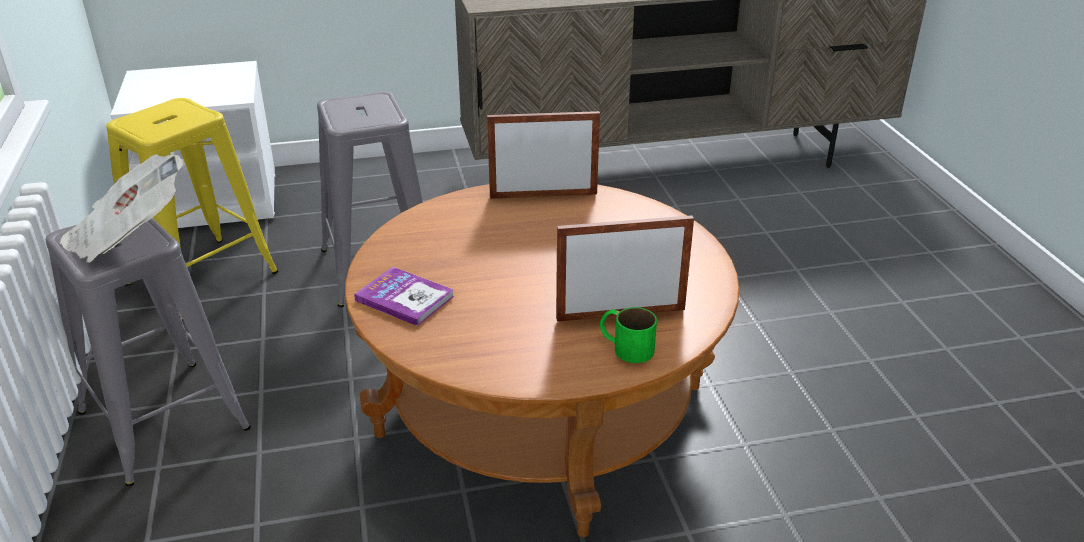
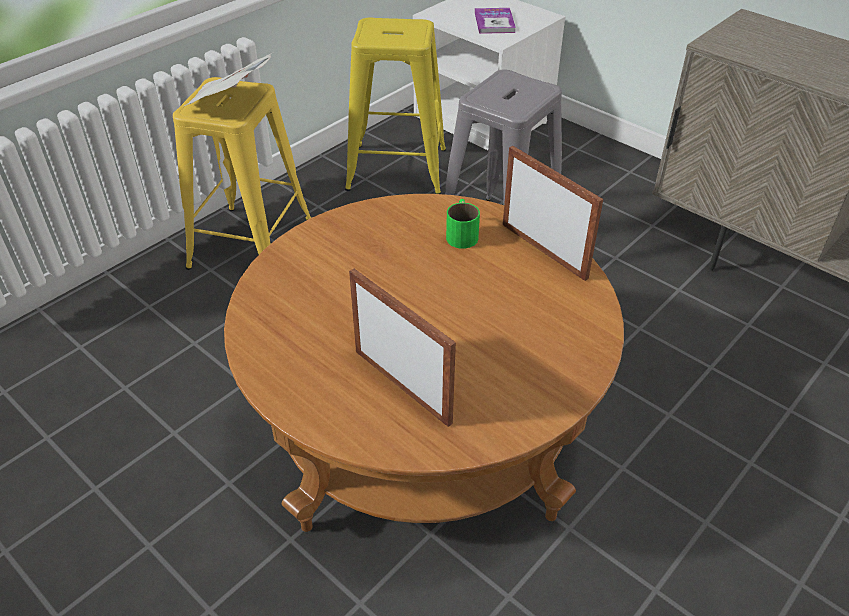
camera: 55 degrees right, 10 degrees up
grey stool [46,218,251,487] -> yellow stool [173,77,311,270]
book [354,267,455,326] -> book moved to [475,8,516,34]
green mug [600,307,657,363] -> green mug moved to [446,199,480,249]

